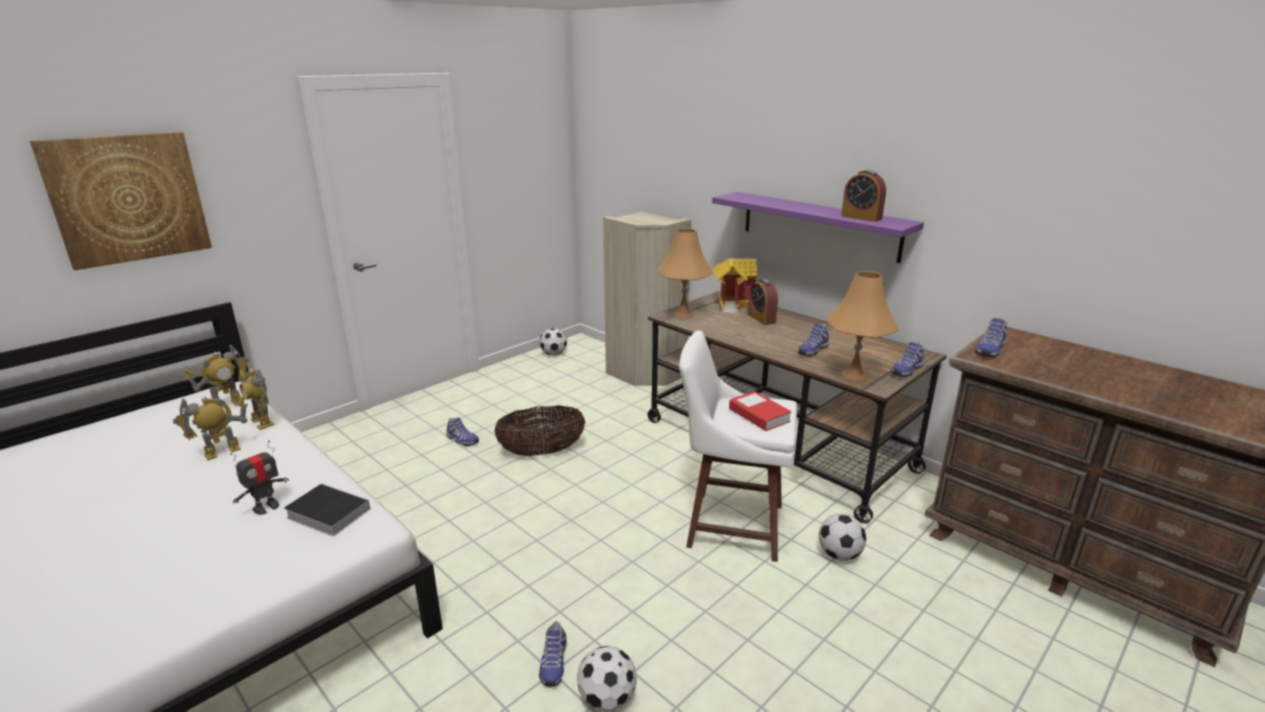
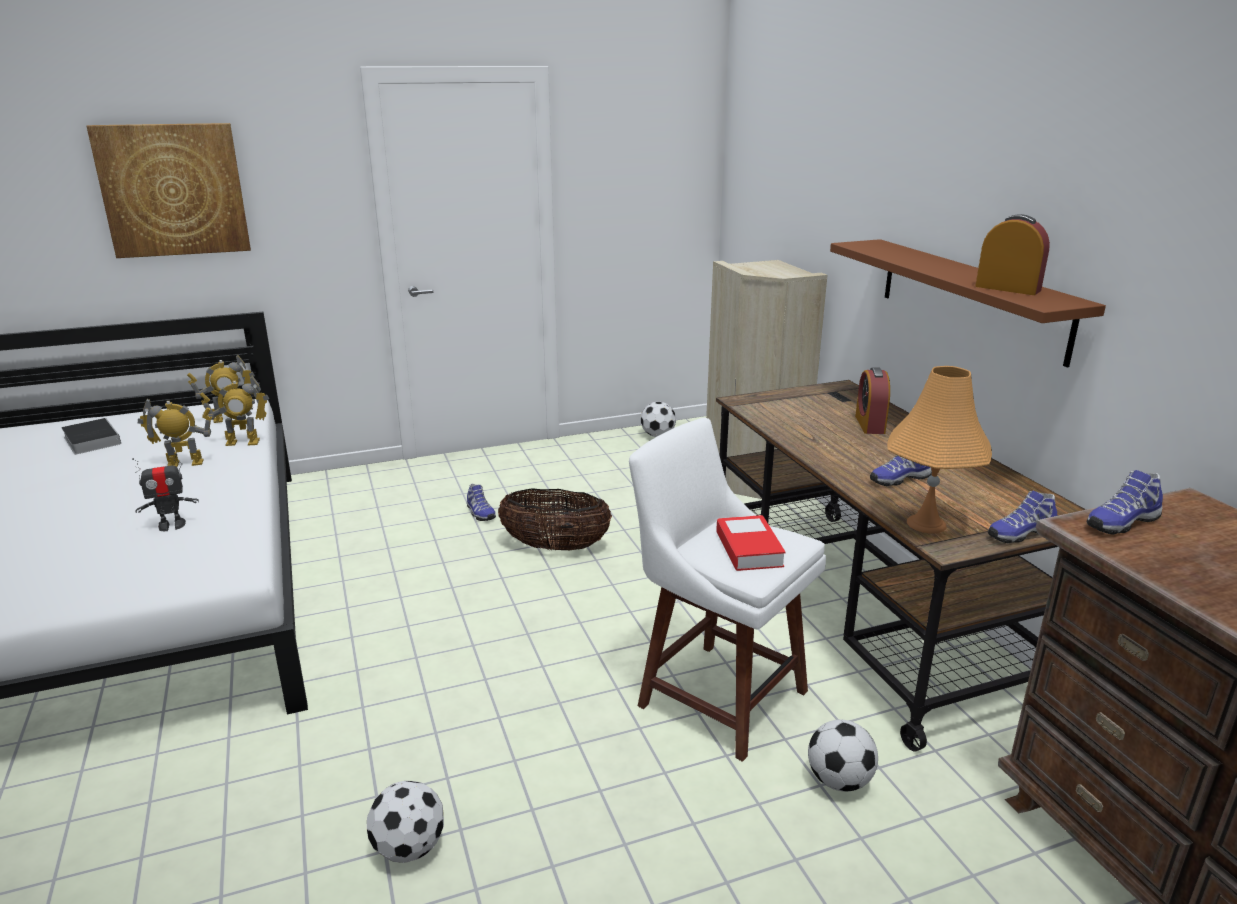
camera: 25 degrees right, 0 degrees up
toy robot [239,369,275,430] -> toy robot turned 75 degrees counterclockwise [199,376,269,446]
book [284,484,370,536] -> book moved to [61,418,121,455]
shoe [539,621,567,687] -> none
orange table lamp [657,228,714,318] -> none
purple shelf [712,192,924,263] -> brown shelf [830,239,1106,368]
toy house [713,259,757,313] -> none
alarm clock [841,170,886,222] -> alarm clock turned 150 degrees clockwise [975,214,1050,295]

